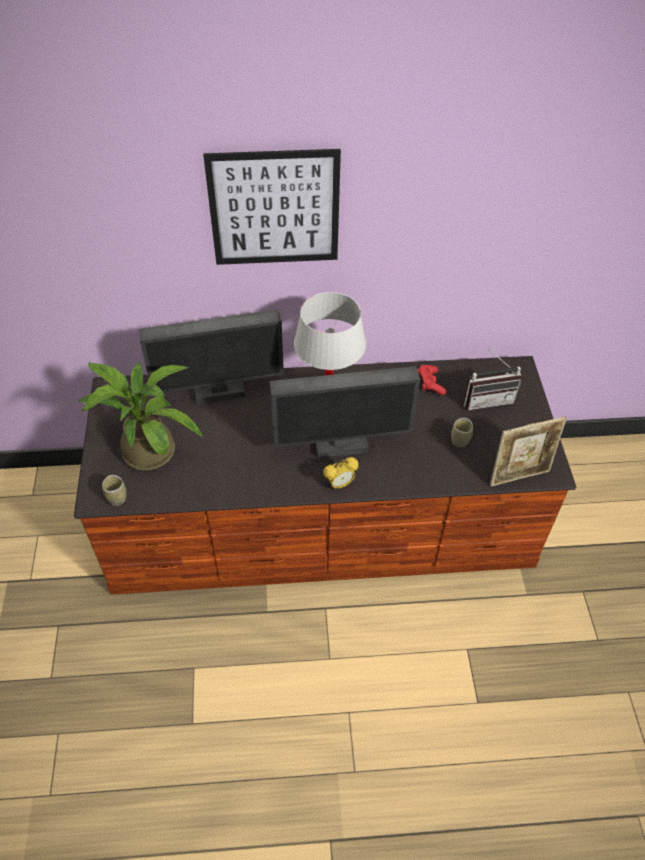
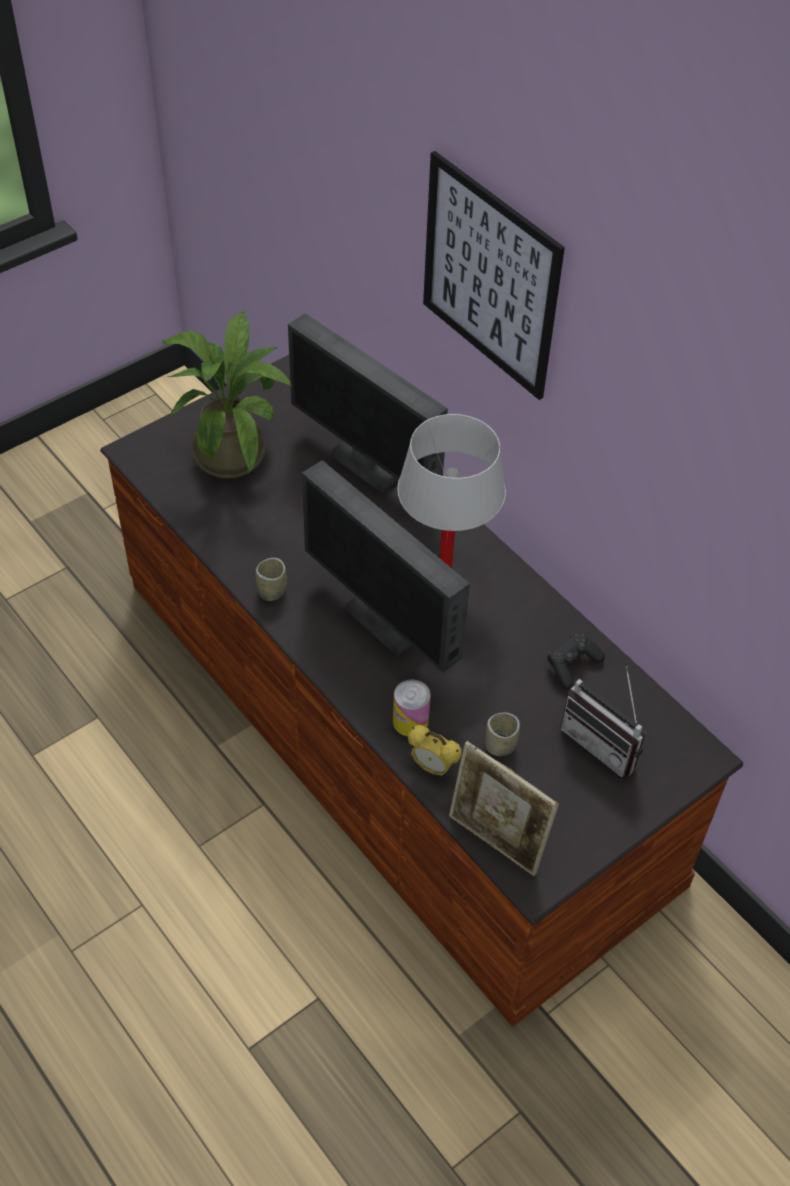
camera: 55 degrees right, 0 degrees up
cup [102,475,126,506] -> cup moved to [256,558,287,601]
alarm clock [323,457,359,490] -> alarm clock moved to [408,725,462,777]
red game controller [417,365,446,395] -> black game controller [547,633,605,690]
none -> can [393,680,431,736]

